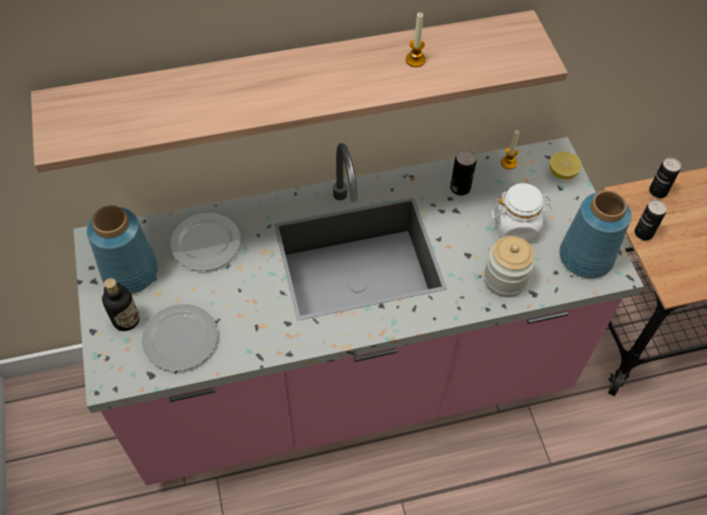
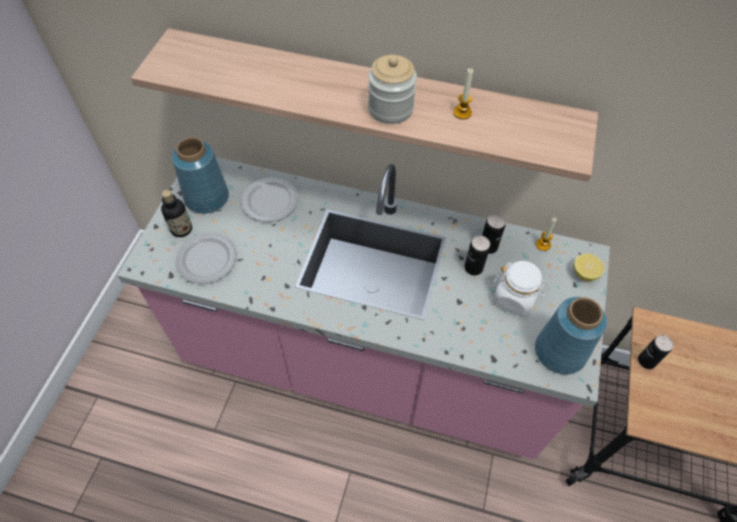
camera: 30 degrees right, 0 degrees up
jar [484,236,535,297] -> jar moved to [368,55,417,124]
can [649,158,681,198] -> can moved to [464,235,490,275]

